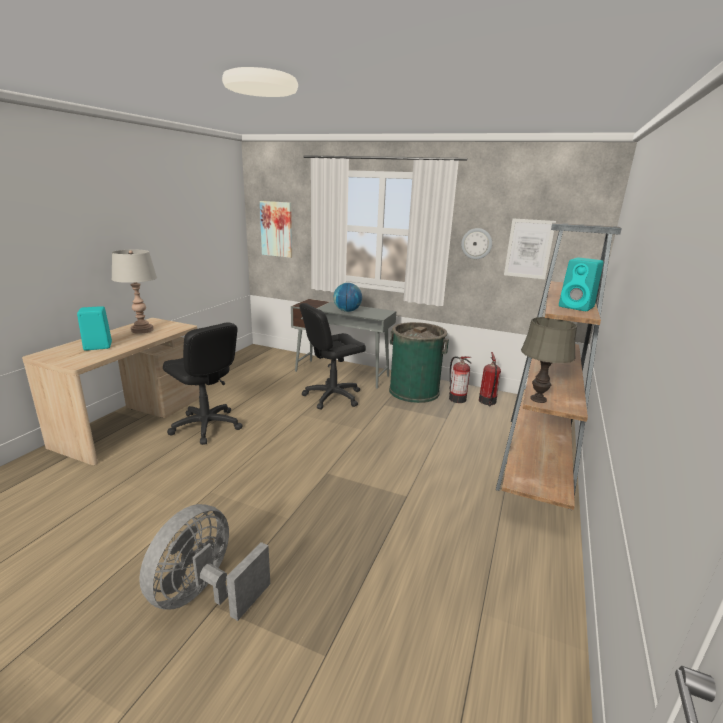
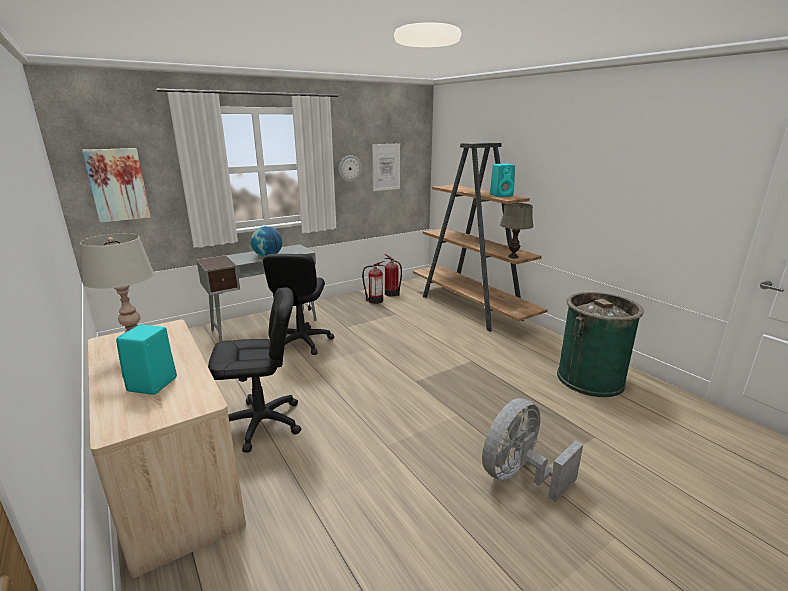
camera: 55 degrees left, 0 degrees up
grey fan [139,504,270,621] -> grey fan turned 75 degrees clockwise [482,398,583,502]
green trash can [389,322,449,403] -> green trash can moved to [557,292,644,397]

